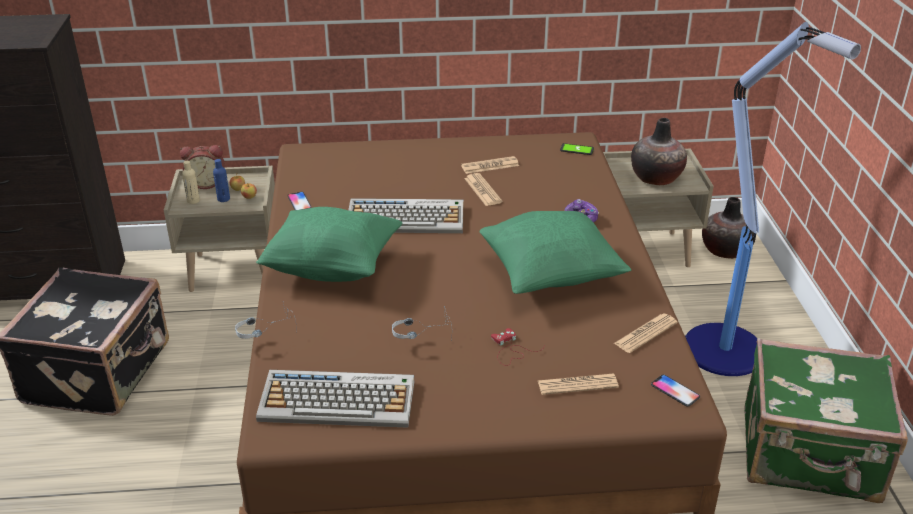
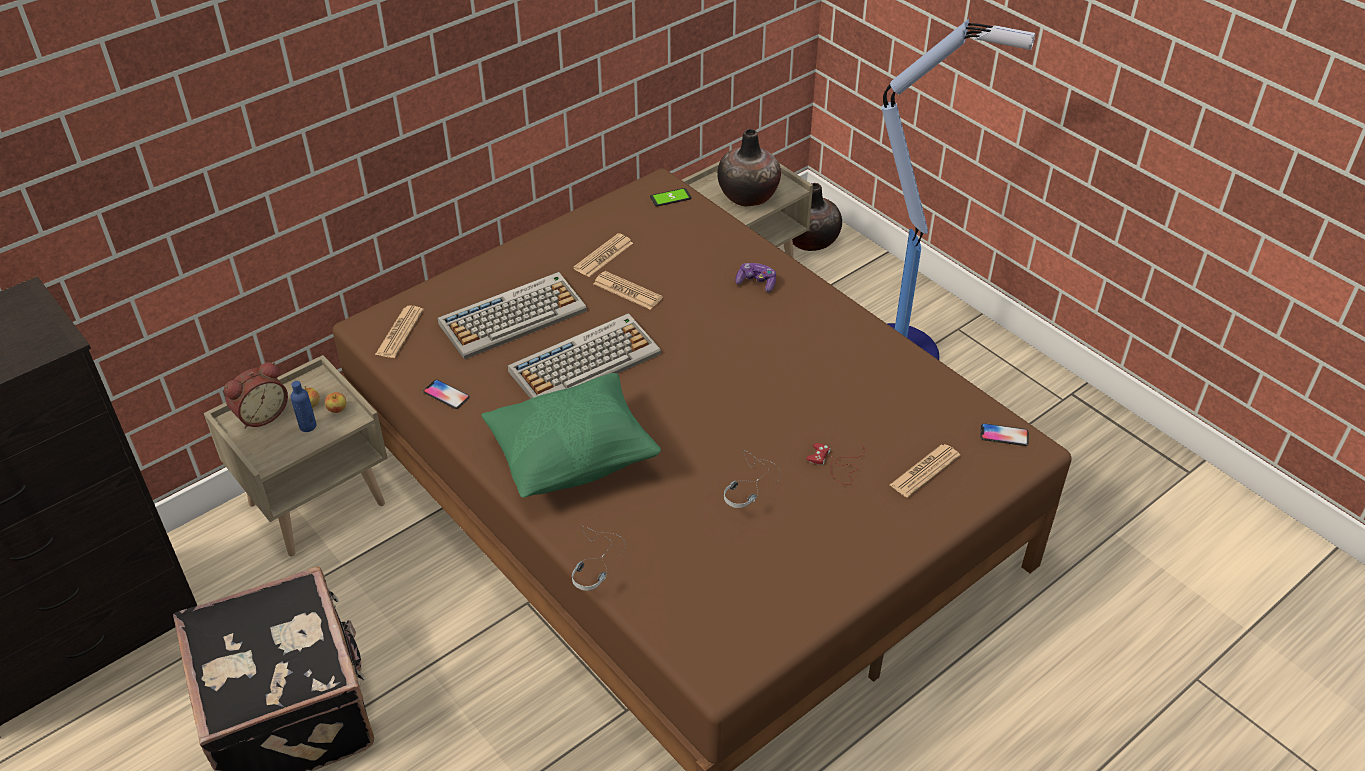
camera: 35 degrees left, 10 degrees up
beige bottle [182,161,200,204] -> none
keyboard [256,370,414,428] -> keyboard moved to [437,272,587,360]
green pillow [479,211,631,294] -> none
newspaper [613,313,678,353] -> newspaper moved to [375,305,424,358]
green suitcase [744,338,908,503] -> none

